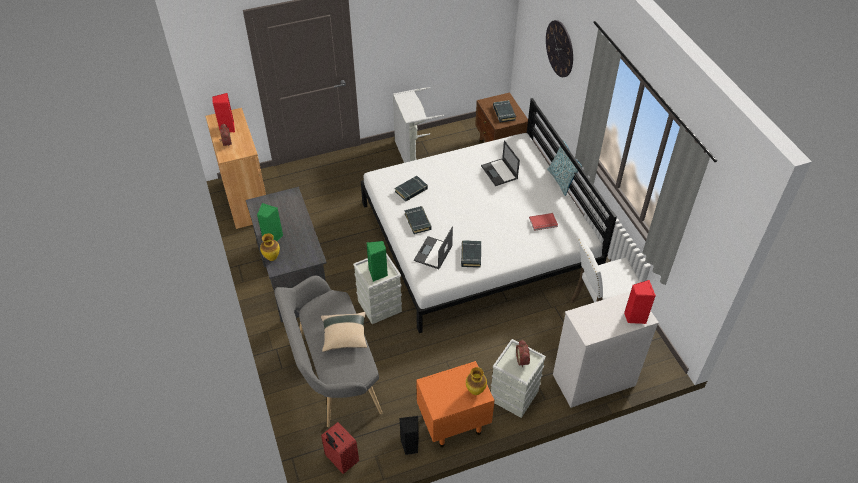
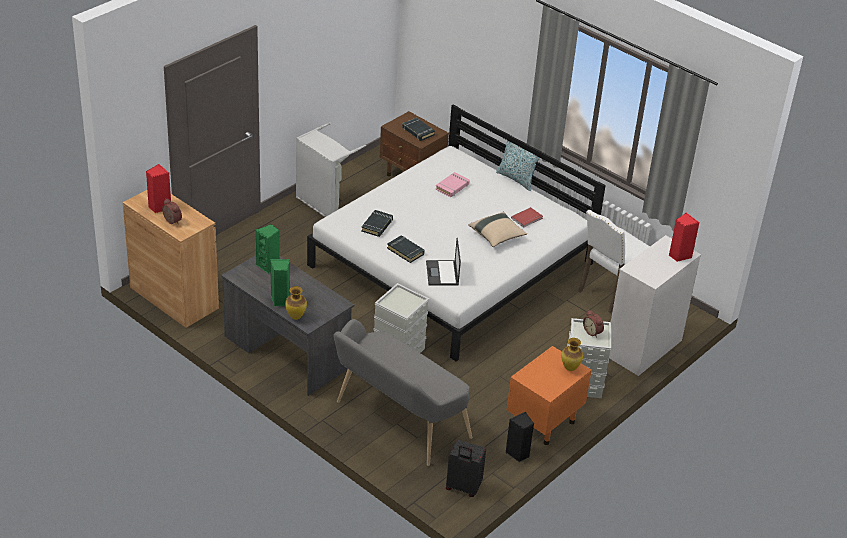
camera: 30 degrees left, 10 degrees down
beige pillow [321,312,367,352] -> beige pillow moved to [468,212,527,247]
red suitcase [321,422,359,474] -> black suitcase [446,440,486,497]
green speaker [367,241,388,282] -> green speaker moved to [256,224,279,274]
black book [461,240,481,268] -> none
laptop [481,140,520,186] -> pink book [436,172,470,197]
wall clock [546,20,573,77] -> none

